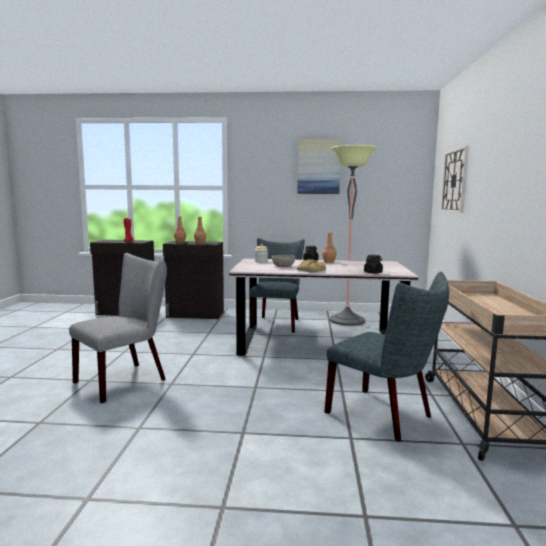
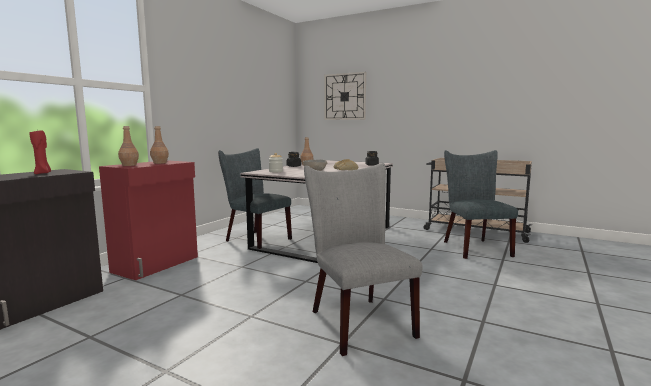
camera: 65 degrees left, 0 degrees up
black cabinet [163,241,224,319] -> red cabinet [99,160,198,280]
picture [297,140,341,194] -> none
grey chair [325,272,449,442] -> grey chair turned 75 degrees counterclockwise [444,150,518,259]
floor lamp [329,145,377,326] -> none

